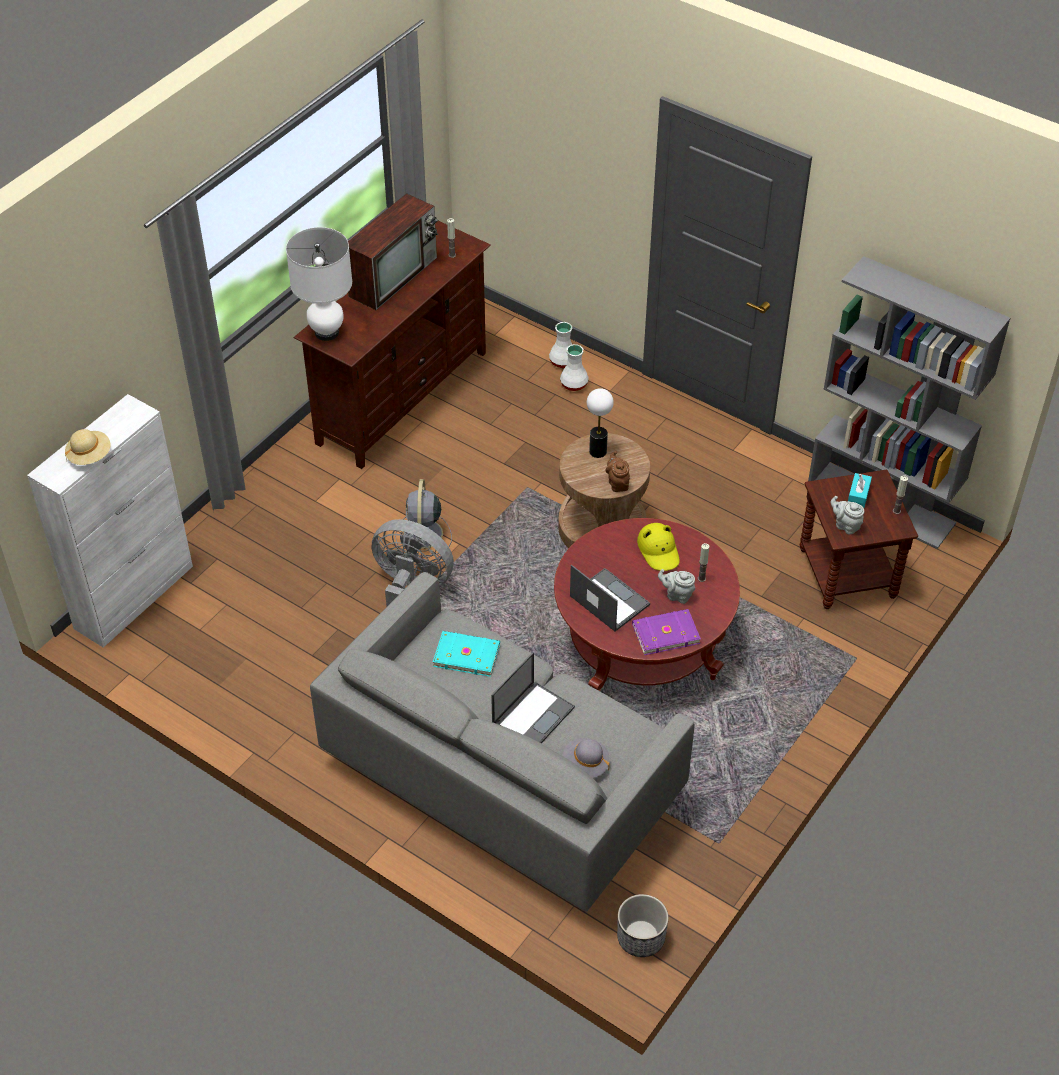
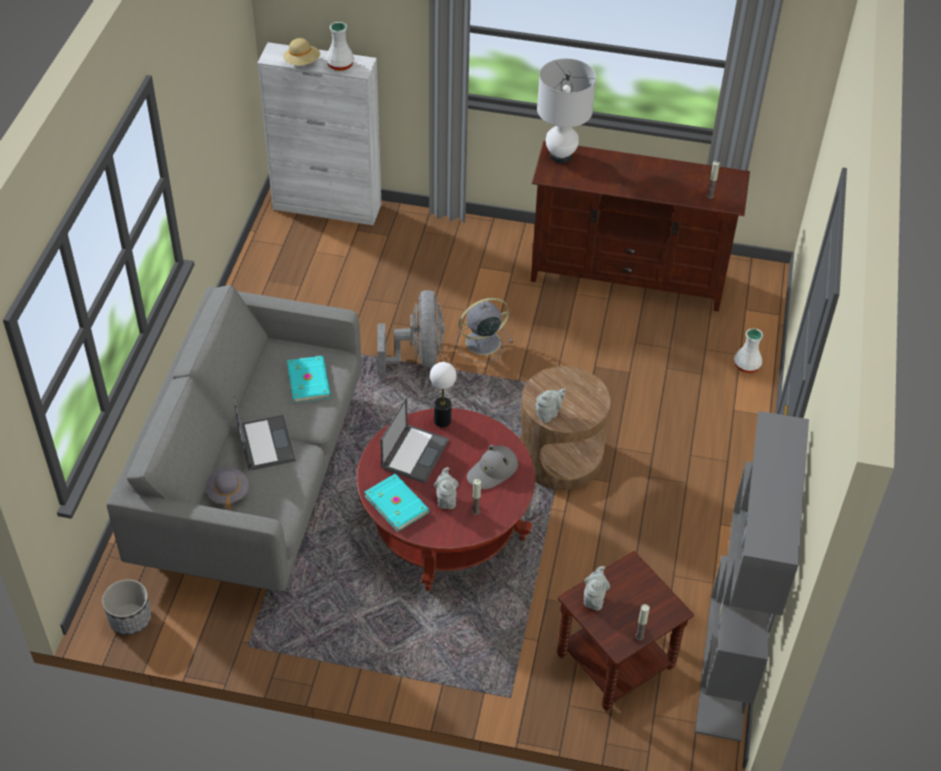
camera: 65 degrees right, 0 degrees up
television [348,193,439,310] -> none
laptop [491,652,575,743] -> laptop turned 120 degrees counterclockwise [234,397,296,471]
white vase [560,344,589,391] -> white vase moved to [326,22,354,71]
table lamp [587,388,614,458] -> table lamp moved to [430,362,457,427]
brown teapot [605,451,630,492] -> grey teapot [536,388,566,423]
purple book [632,609,701,655] -> turquoise book [365,474,430,532]
yellow hat [637,523,680,571] -> grey hat [467,445,518,489]
turquoise tissue box [848,473,872,508] -> none

